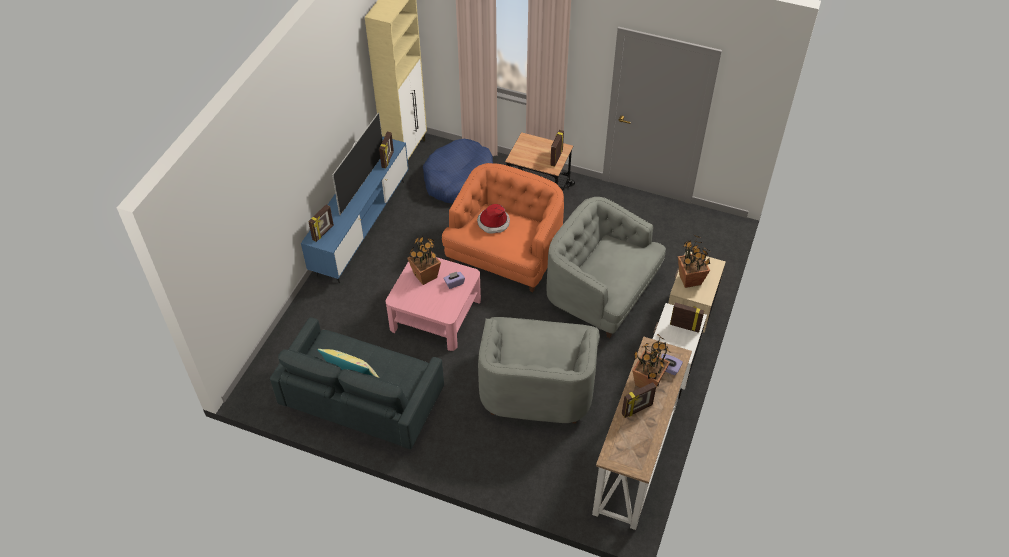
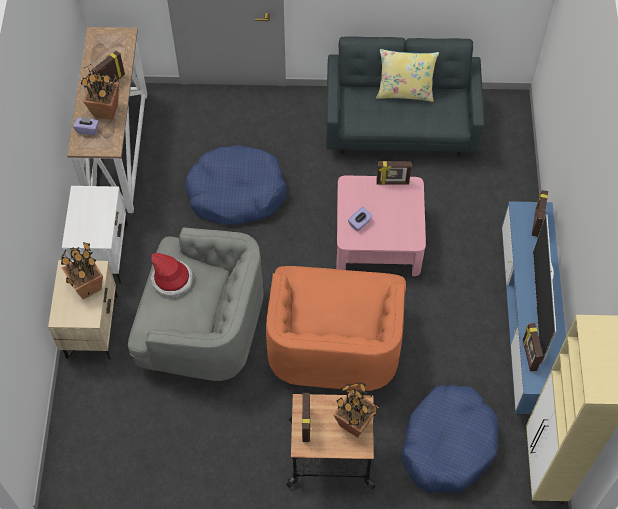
camera: 160 degrees right, 10 degrees up
potted plant [407,236,441,285] -> potted plant moved to [333,382,379,438]
hat [477,204,510,234] -> hat moved to [151,253,193,297]
grey armchair [478,317,600,424] -> blue dog bed [184,145,287,225]
picture frame [670,302,705,333] -> picture frame moved to [376,161,411,185]

